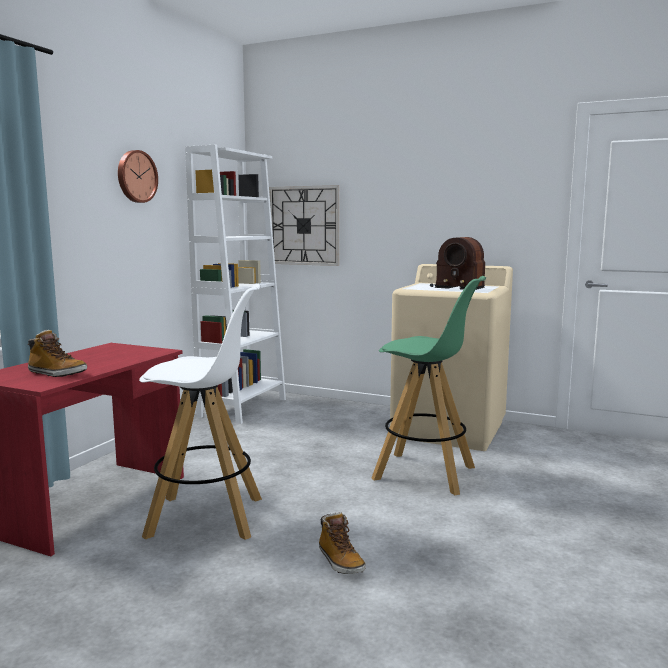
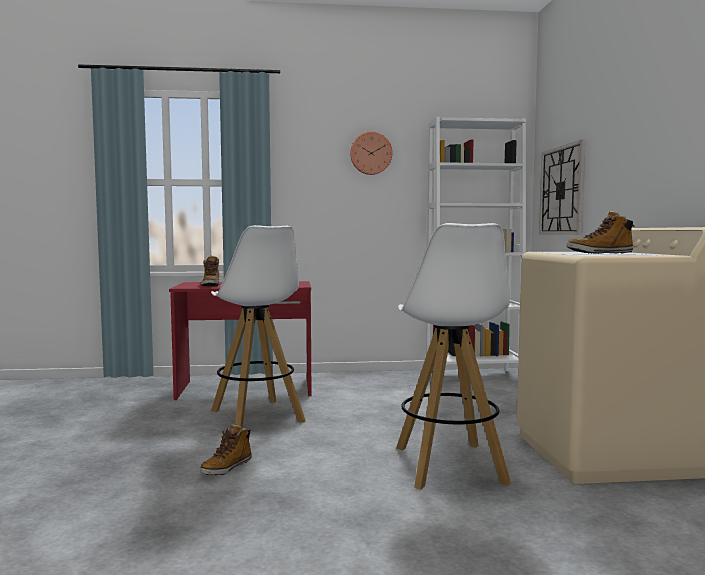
camera: 60 degrees right, 5 degrees down
green stool [372,276,486,495] -> white stool [396,223,511,490]
radio [430,237,485,290] -> boot [566,211,635,254]

